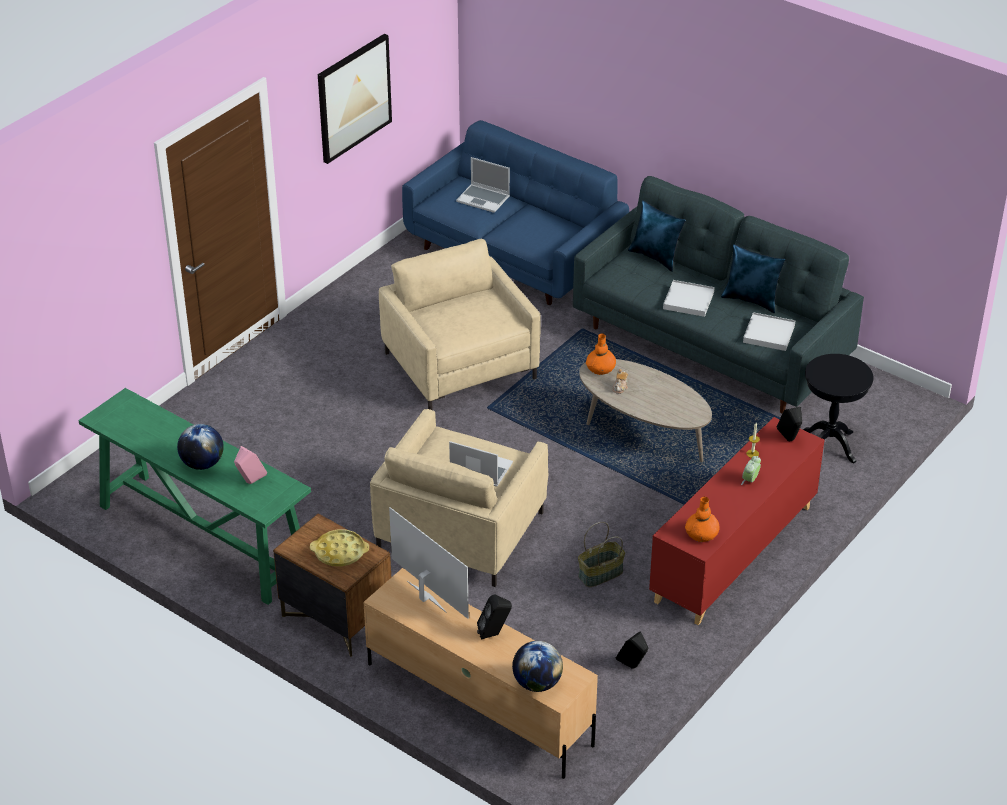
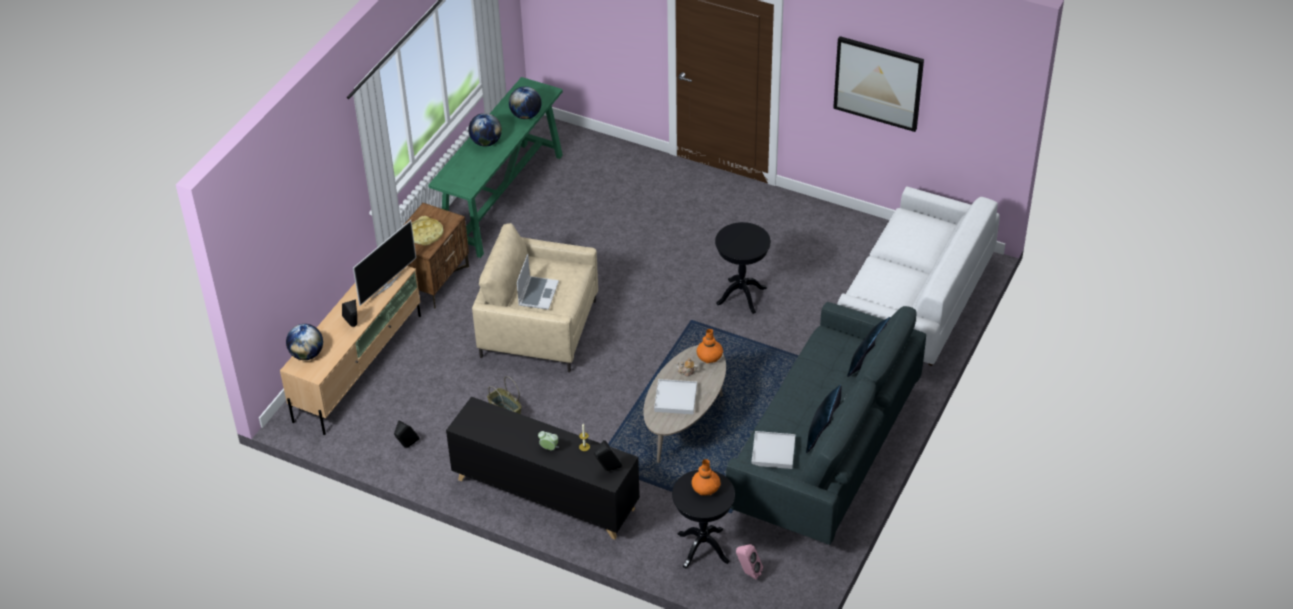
camera: 80 degrees right, 5 degrees up
pink speaker [234,446,267,484] -> pink speaker moved to [736,544,763,580]
beige armchair [379,239,541,410] -> black side table [715,222,771,314]
blue sofa [402,120,629,305] -> white sofa [837,187,1000,366]
laptop [456,157,510,213] -> none
red cabinet [649,417,824,625] -> black cabinet [446,396,640,540]
white tray [663,280,715,317] -> white tray moved to [654,379,697,414]
orange vase [685,497,720,542] -> orange vase moved to [692,459,721,496]
none -> globe [509,86,542,119]

